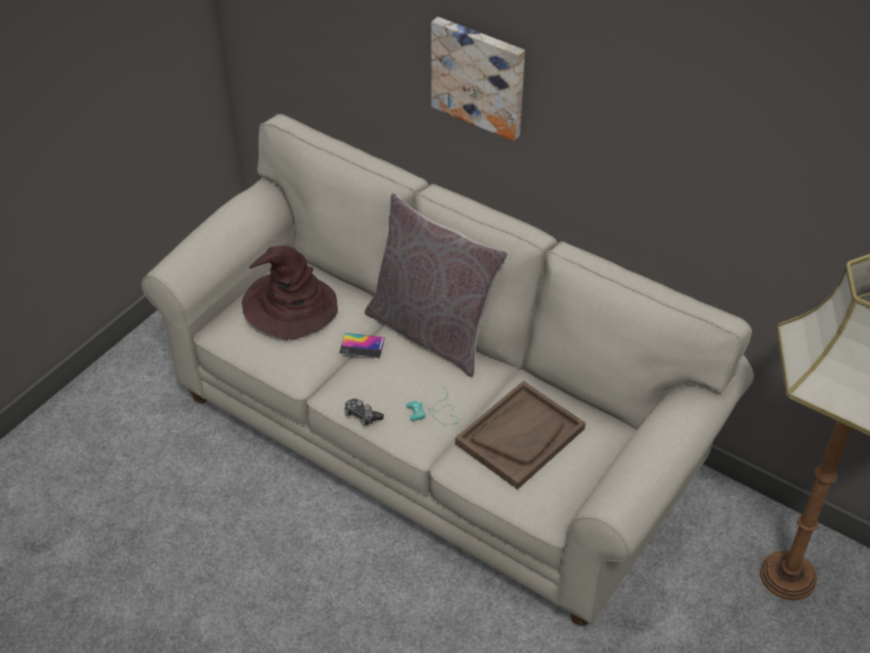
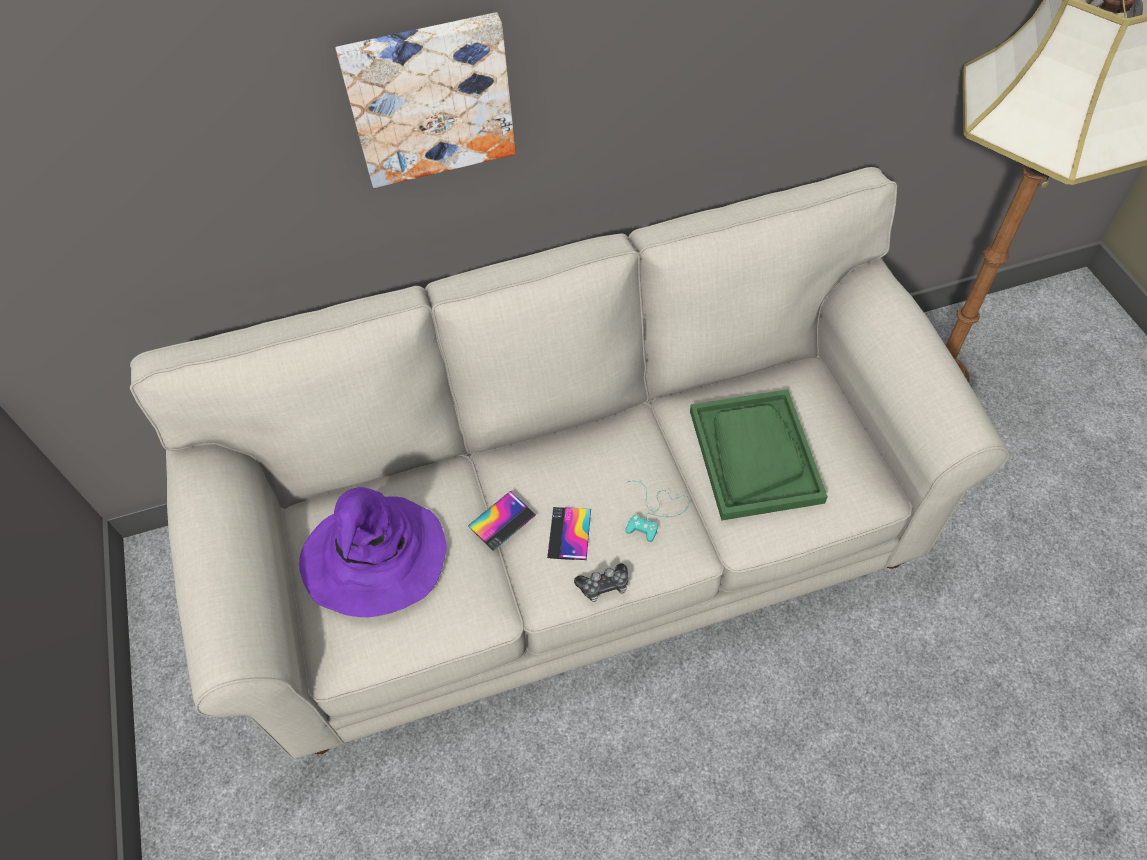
camera: 50 degrees left, 10 degrees up
brown hat [242,246,338,340] -> purple hat [299,487,446,617]
grey pillow [365,193,508,377] -> none
brown tray [455,381,585,490] -> green tray [690,389,828,521]
none -> phone [547,507,591,560]

